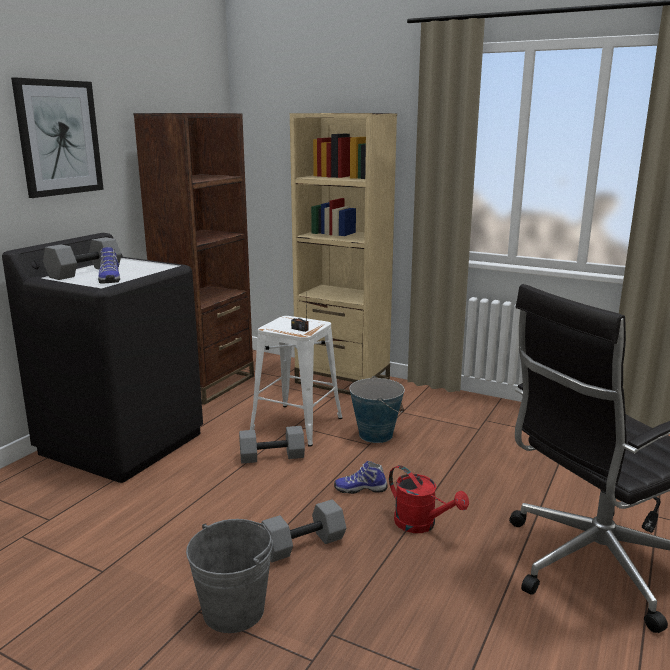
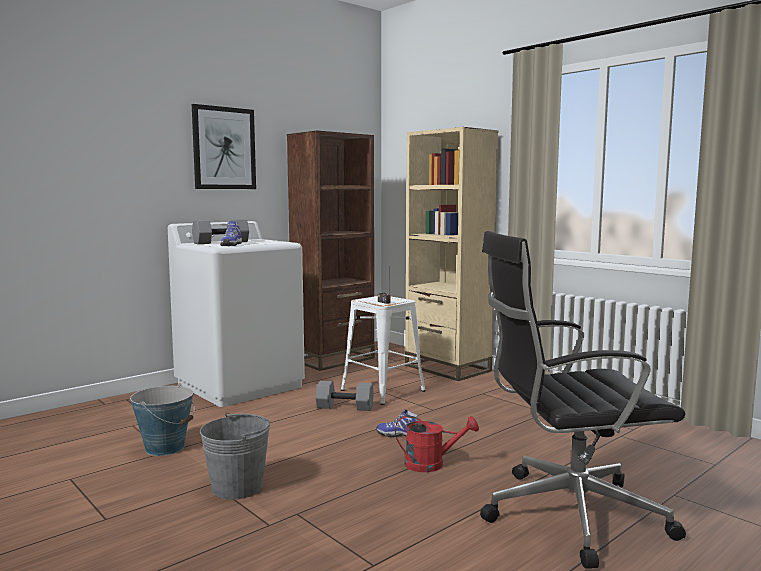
camera: 20 degrees right, 10 degrees down
black washing machine [2,233,203,483] -> white washing machine [168,221,305,407]
grey dumbbell [261,499,346,562] -> none
bucket [349,376,405,443] -> bucket moved to [130,384,195,456]
red watering can [389,465,469,533] -> red watering can turned 60 degrees counterclockwise [395,415,479,472]

